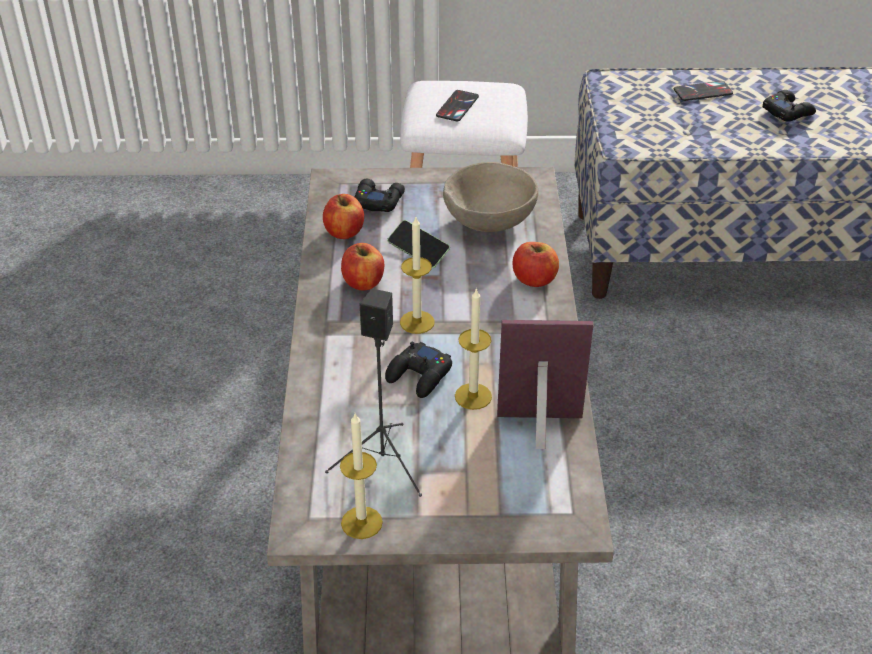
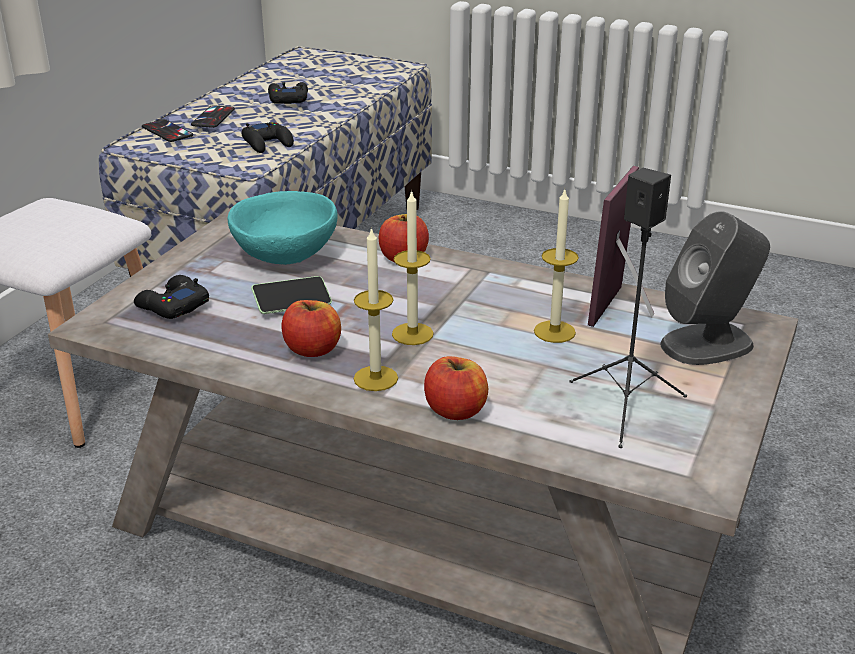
camera: 65 degrees left, 10 degrees down
apple [323,194,364,239] -> apple moved to [424,356,488,420]
candle [340,414,383,539] -> candle moved to [354,227,398,391]
black game controller [385,342,452,398] -> black game controller moved to [241,122,294,153]
phone [436,90,479,121] -> phone moved to [142,119,193,142]
beige bowl [443,162,538,232] -> turquoise bowl [228,191,338,265]
none -> grey speaker [660,211,770,365]

